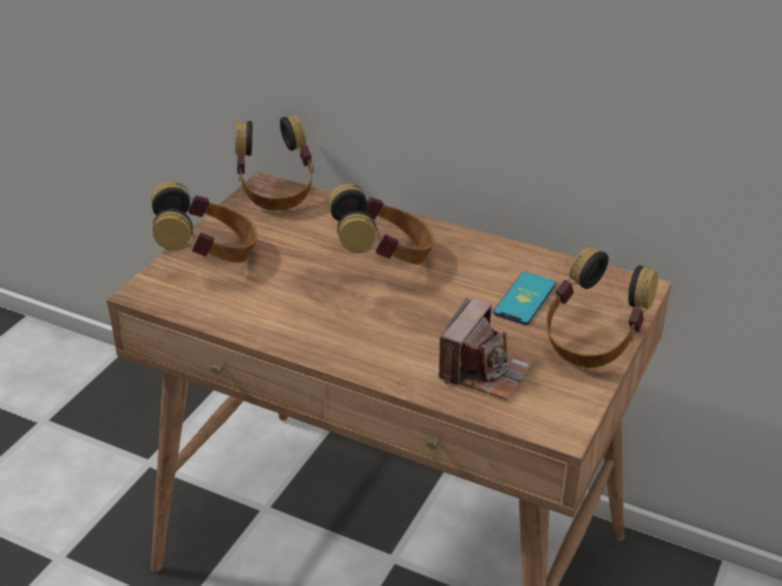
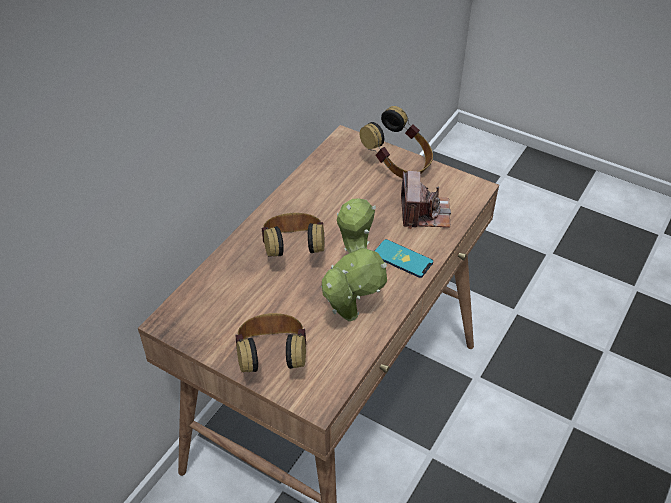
camera: 85 degrees left, 10 degrees up
headphones [235,115,314,211] -> none
camera [438,297,534,400] -> camera turned 60 degrees clockwise [401,171,451,229]
phone [493,272,556,325] -> phone moved to [375,239,433,278]
none -> potted plant [321,198,387,321]

